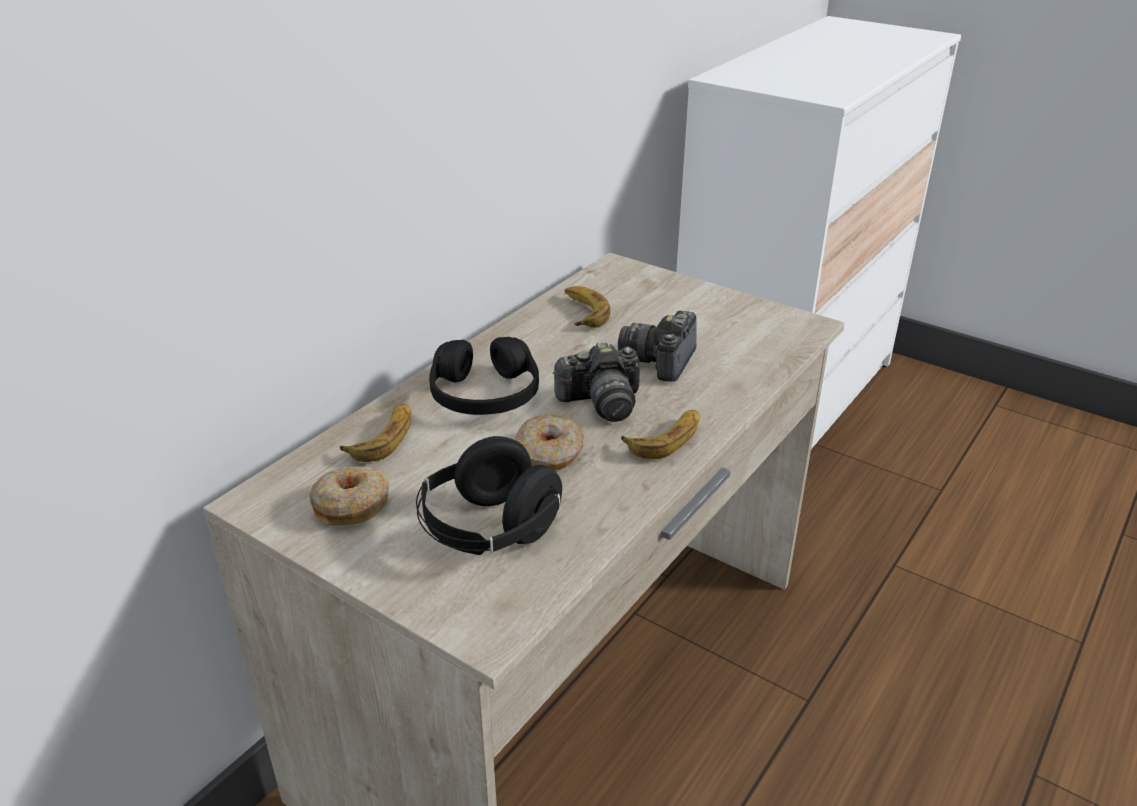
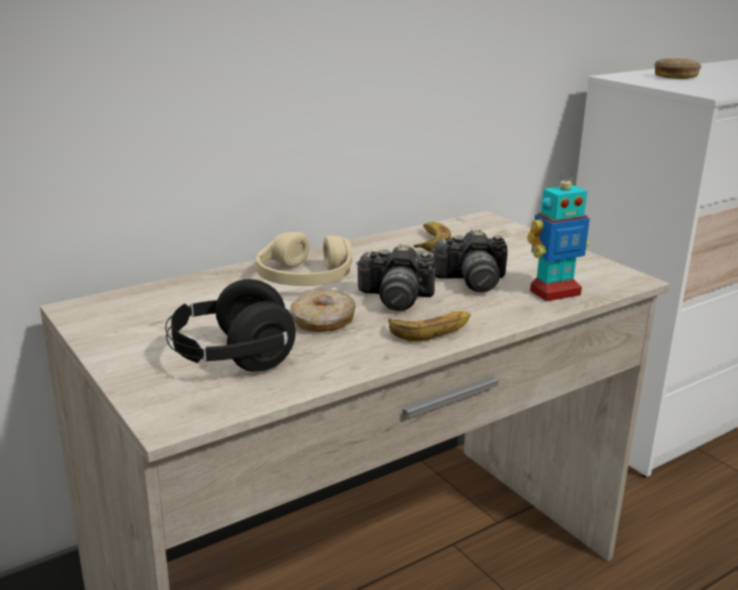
camera: 20 degrees right, 10 degrees down
donut [309,466,389,526] -> donut moved to [655,58,702,79]
banana [340,404,411,462] -> none
black headphones [429,337,539,415] -> beige headphones [256,232,353,286]
camera [618,311,697,382] -> camera turned 135 degrees counterclockwise [432,229,508,292]
none -> toy robot [527,168,590,302]

